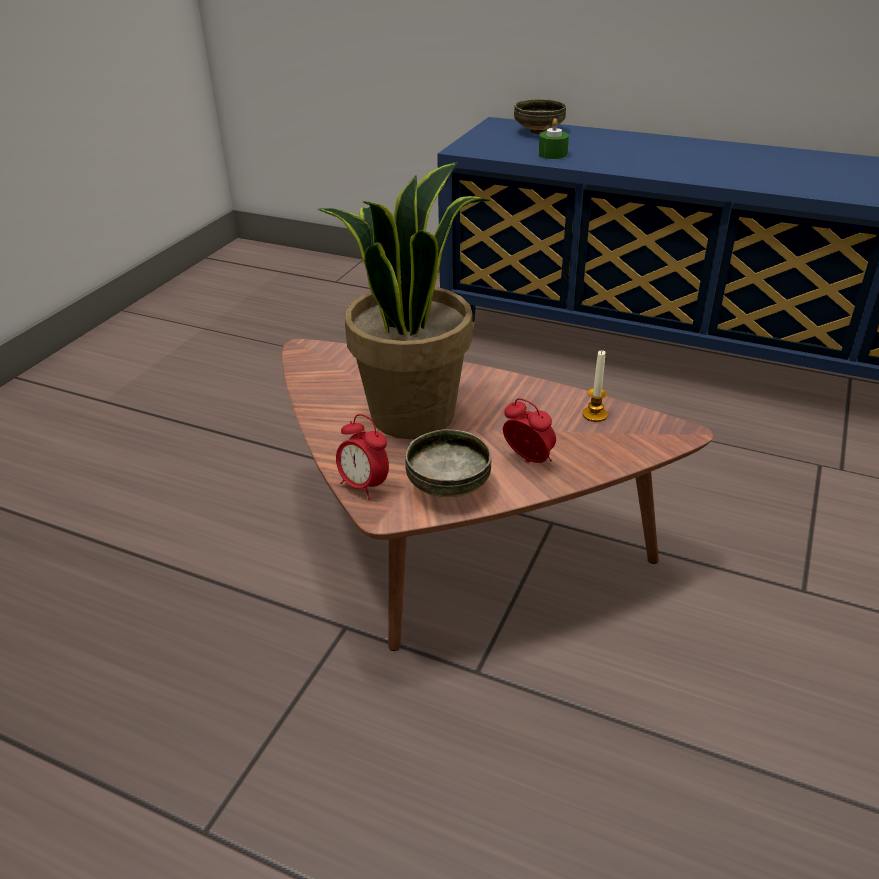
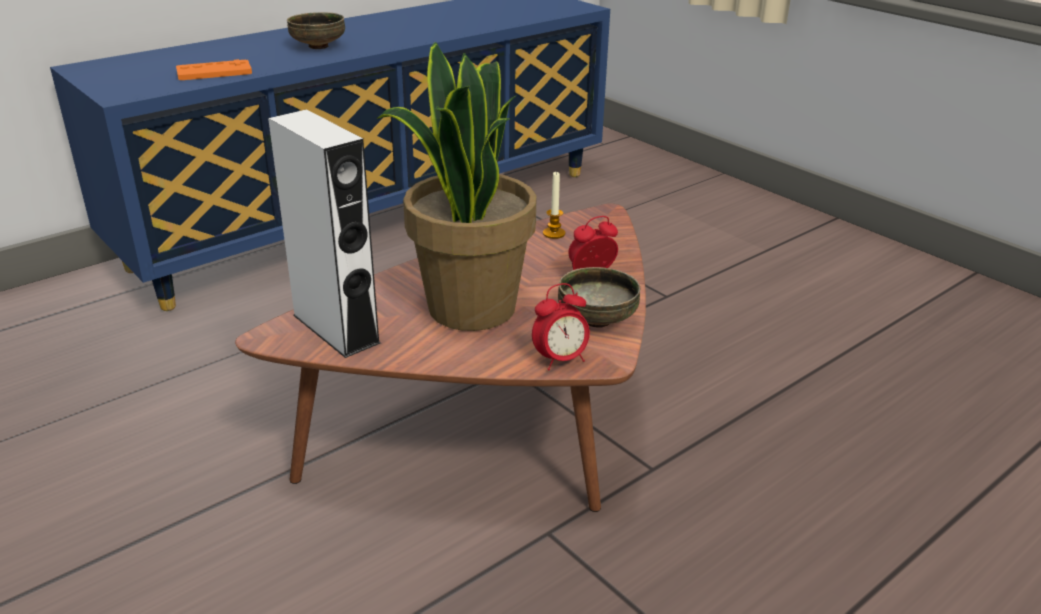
camera: 65 degrees left, 5 degrees down
bowl [514,99,566,134] -> bowl moved to [287,12,345,49]
green candle [538,118,569,159] -> orange game controller [176,59,252,80]
none -> white speaker [268,109,381,358]

